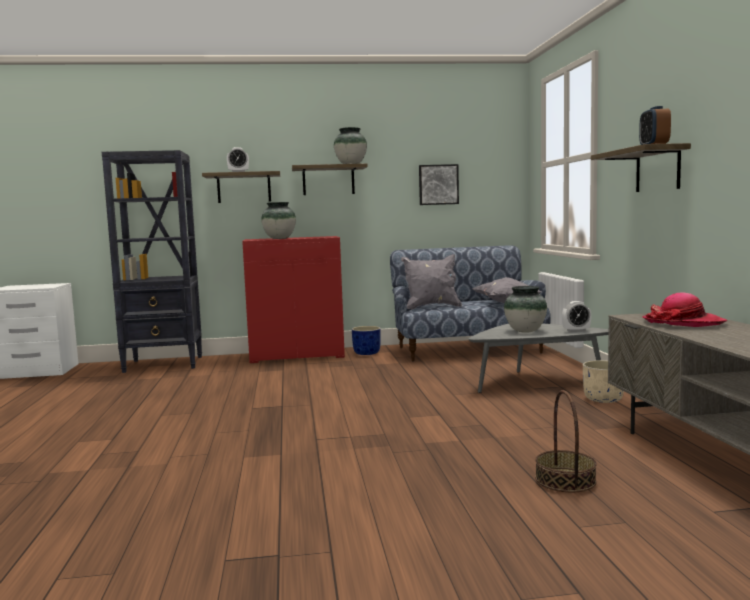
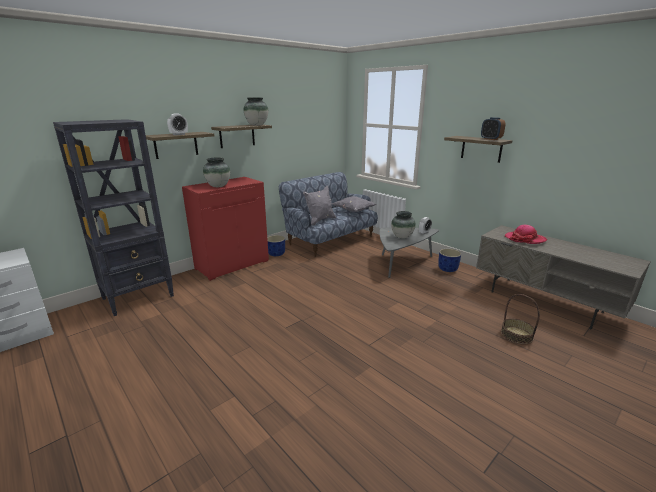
camera: 35 degrees left, 15 degrees up
picture [419,164,459,205] -> none
beige planter [583,360,624,403] -> blue planter [438,249,461,272]

